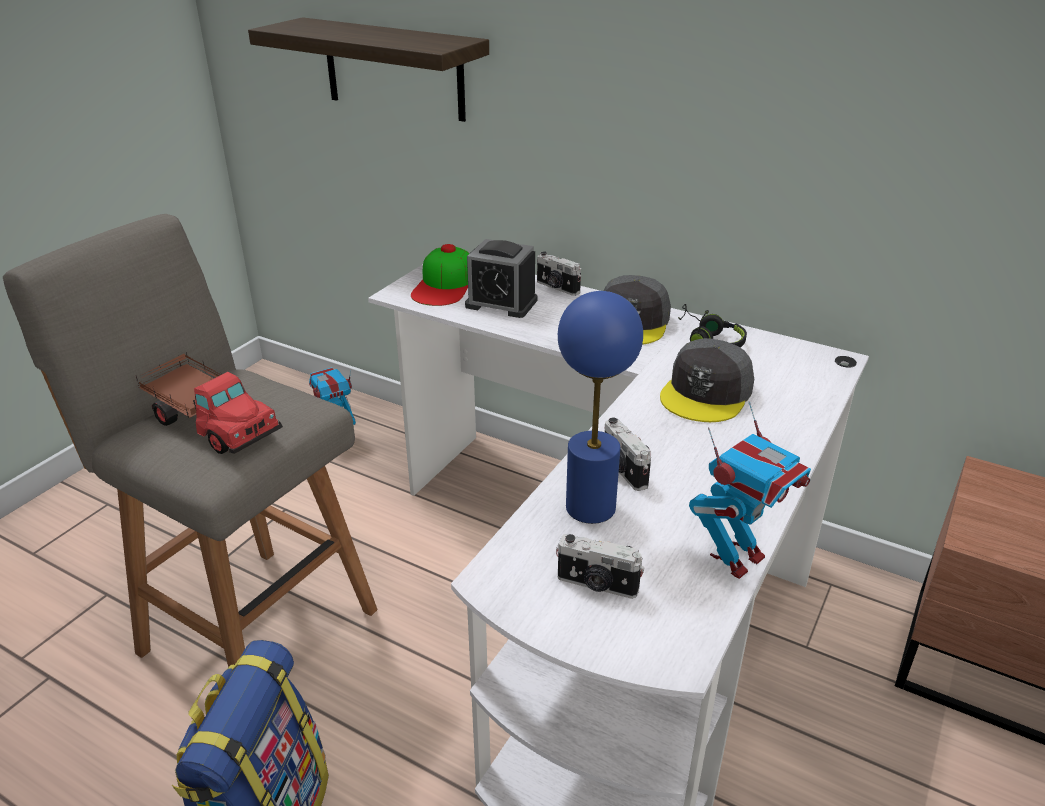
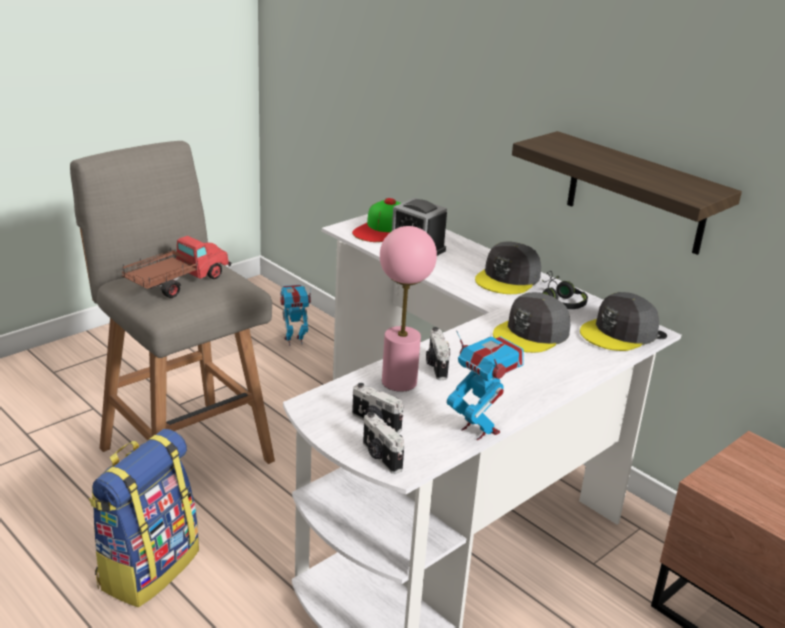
camera: 15 degrees right, 5 degrees down
toy truck [136,352,283,454] -> toy truck turned 105 degrees counterclockwise [122,236,231,298]
shelf [248,17,489,122] -> shelf moved to [512,131,742,255]
camera [537,251,581,296] -> camera moved to [363,412,404,474]
blue table lamp [558,291,643,524] -> pink table lamp [380,226,437,392]
toy robot [689,401,811,579] -> toy robot turned 105 degrees counterclockwise [447,330,524,440]
none -> grey cap [580,292,659,351]

